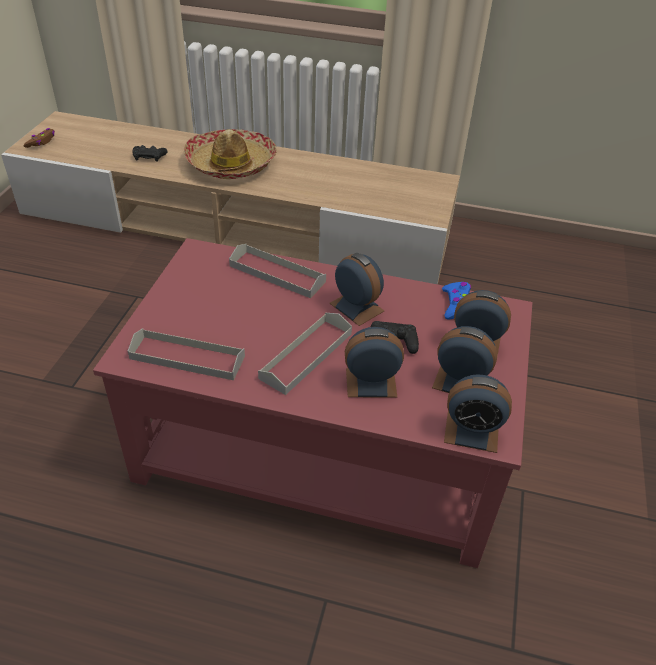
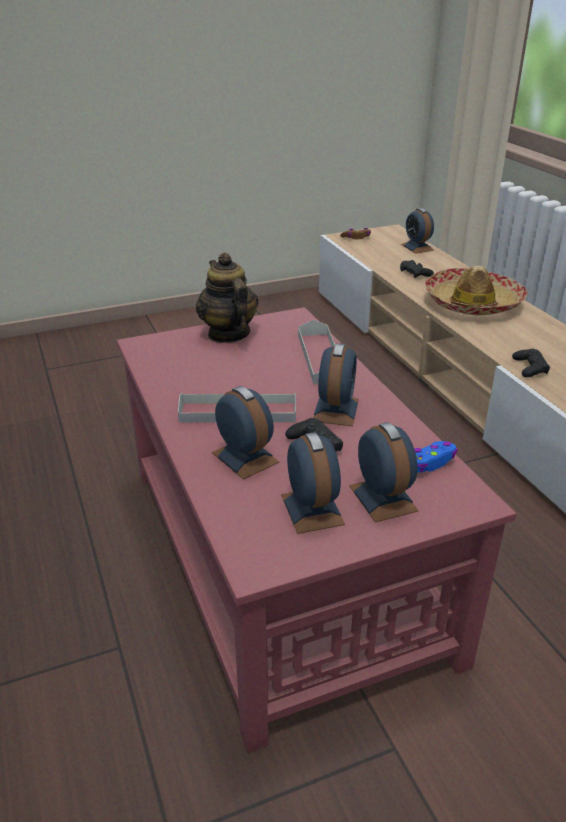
camera: 55 degrees right, 10 degrees down
grey tray [128,328,245,380] -> none
alarm clock [444,374,512,453] -> alarm clock moved to [401,208,434,254]
none -> teapot [196,252,258,343]
none -> black game controller [512,349,550,377]

